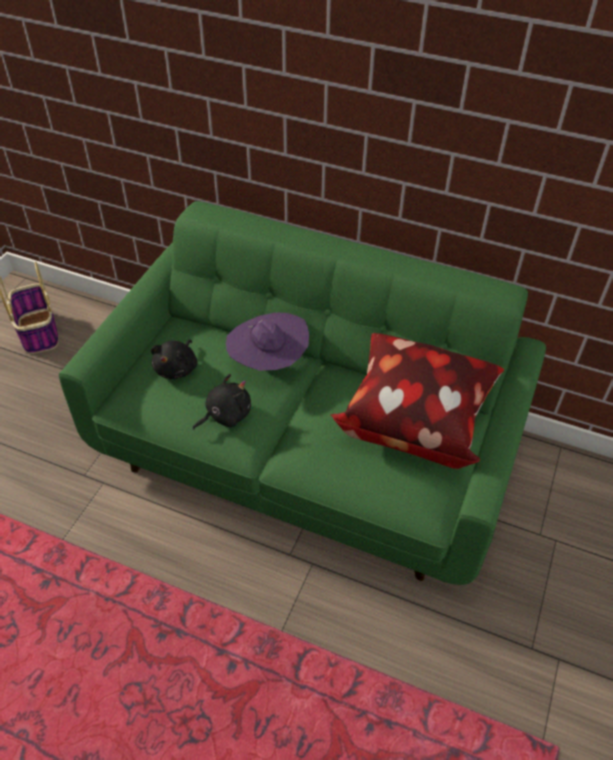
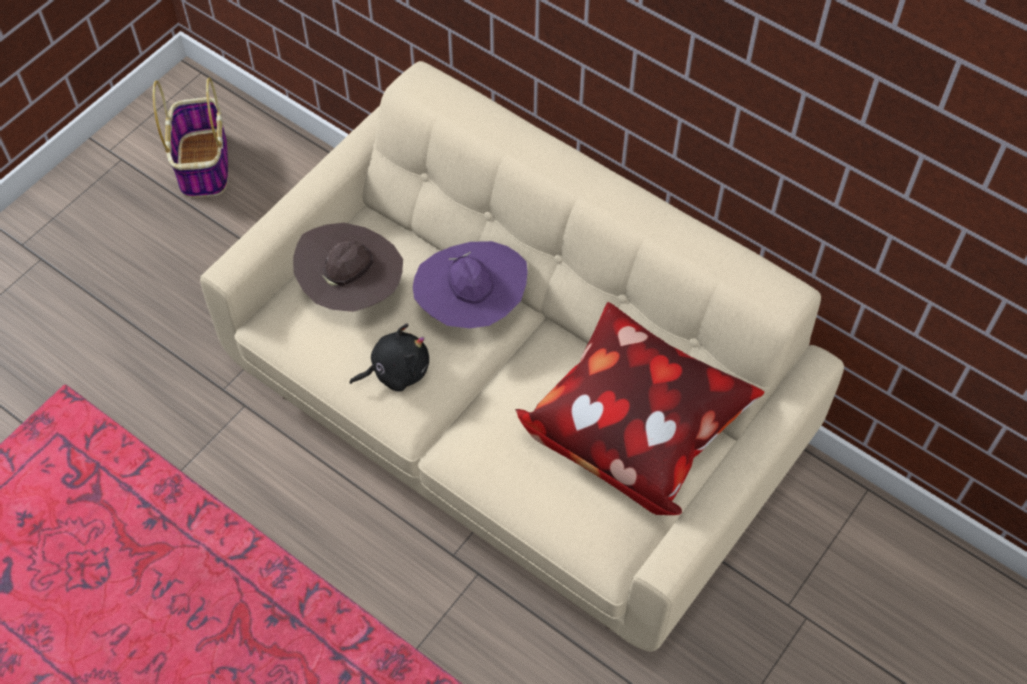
camera: 15 degrees right, 10 degrees up
green sofa [59,201,546,585] -> beige sofa [200,61,844,651]
black plush toy [151,340,198,379] -> brown hat [293,223,403,312]

